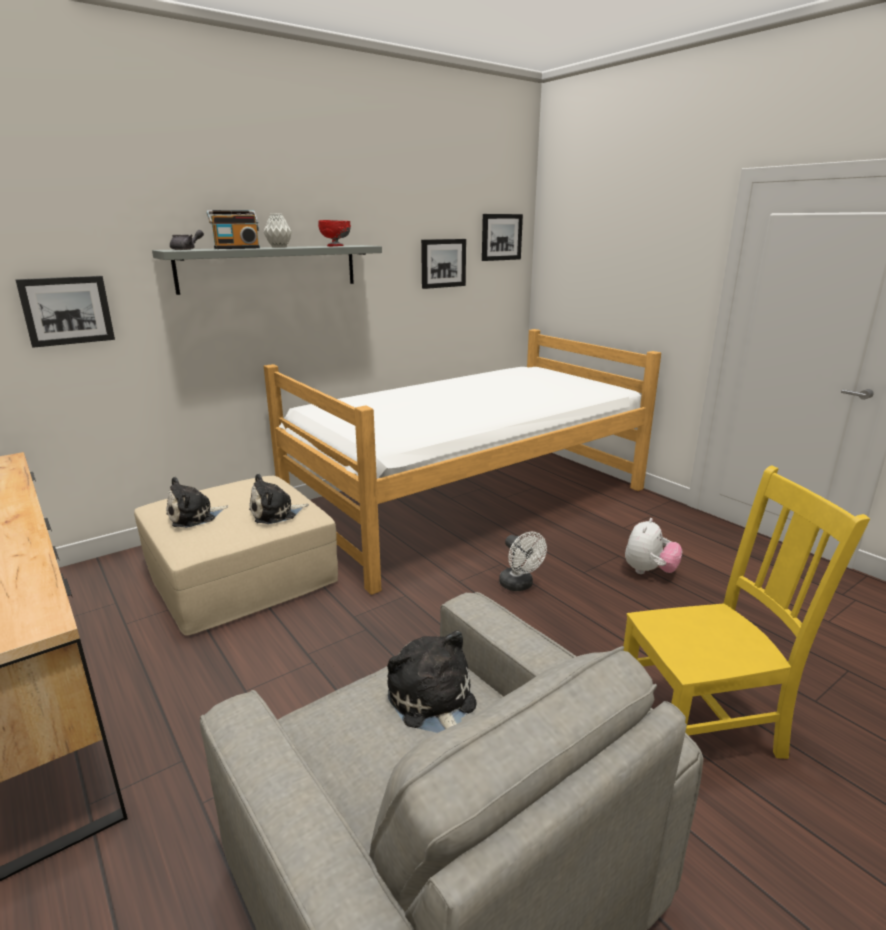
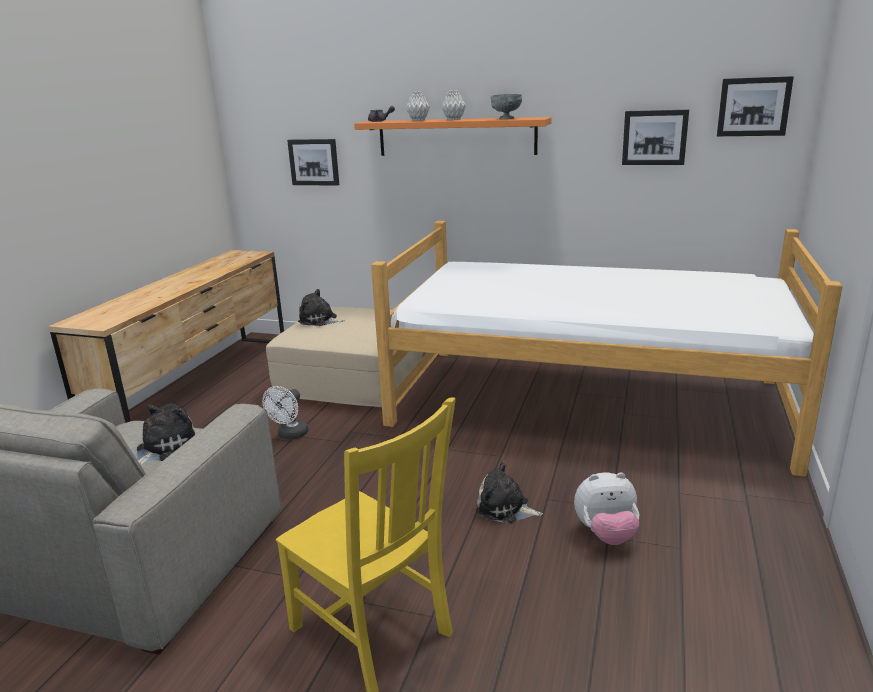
camera: 55 degrees right, 0 degrees up
grey shelf [152,245,382,295] -> orange shelf [354,117,552,156]
radio [207,210,260,249] -> grey vase [406,91,430,121]
plush toy [249,474,309,524] -> plush toy moved to [476,461,543,523]
red bowl [318,220,351,246] -> grey bowl [491,94,522,119]
white fan [499,532,547,591] -> white fan moved to [262,386,309,440]

